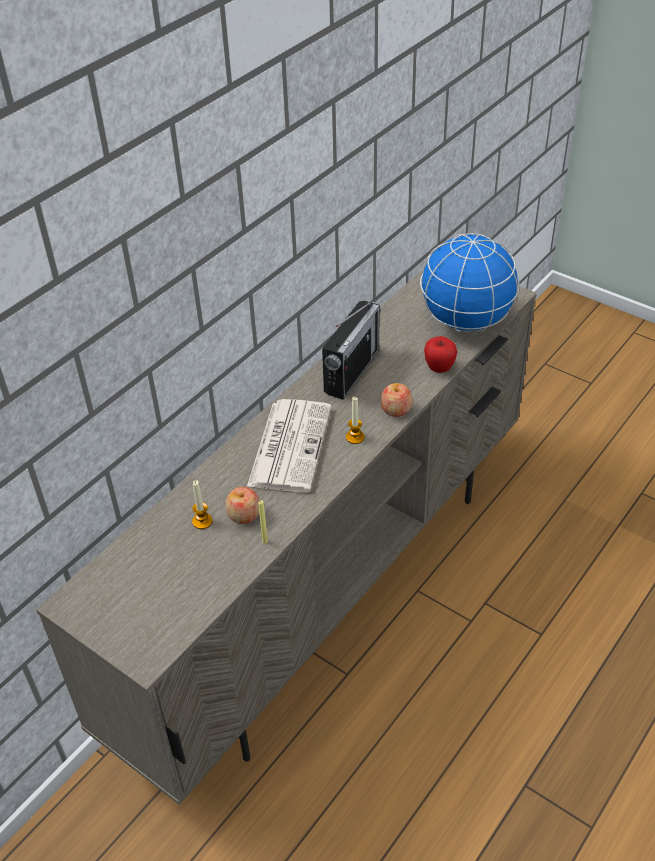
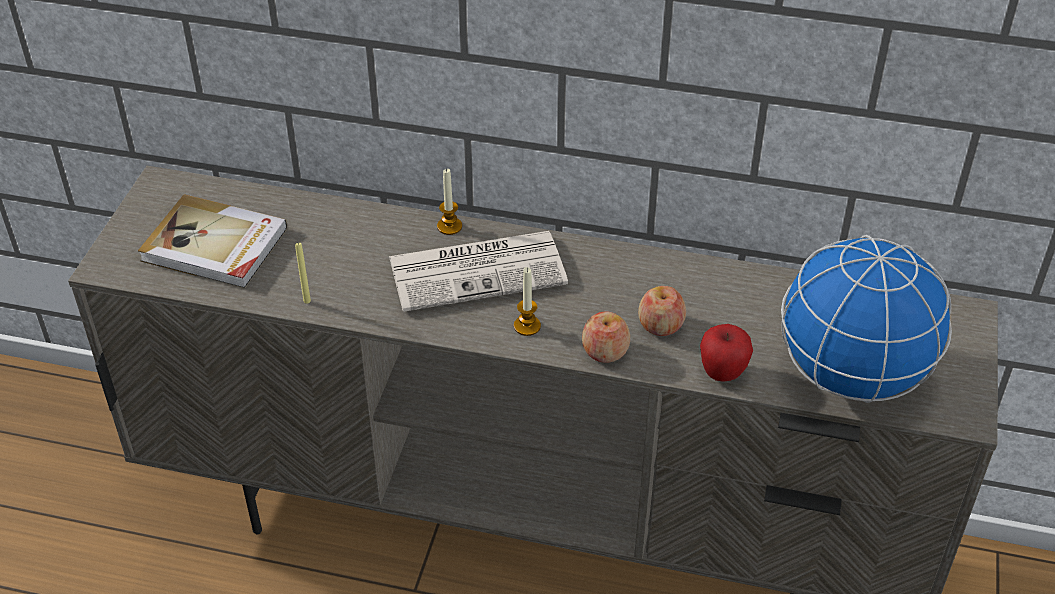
camera: 65 degrees right, 0 degrees up
candle [192,480,212,529] -> candle moved to [437,169,462,235]
apple [225,487,260,524] -> apple moved to [638,286,686,336]
radio [322,301,381,400] -> none
none -> book [138,194,287,289]

